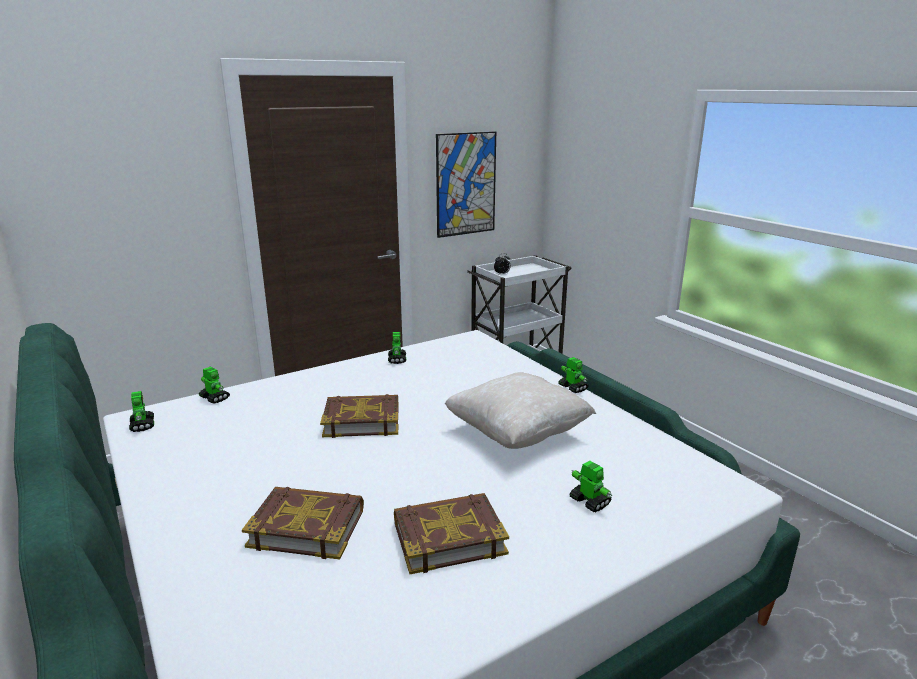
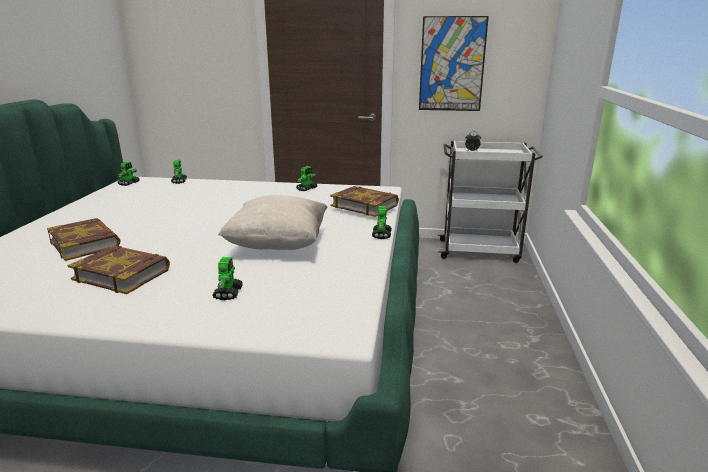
camera: 40 degrees right, 0 degrees up
book [320,394,399,438] -> book moved to [330,186,399,217]

